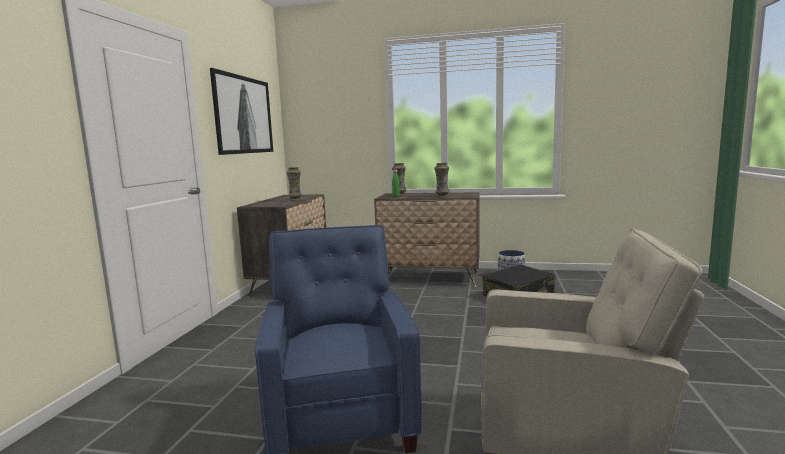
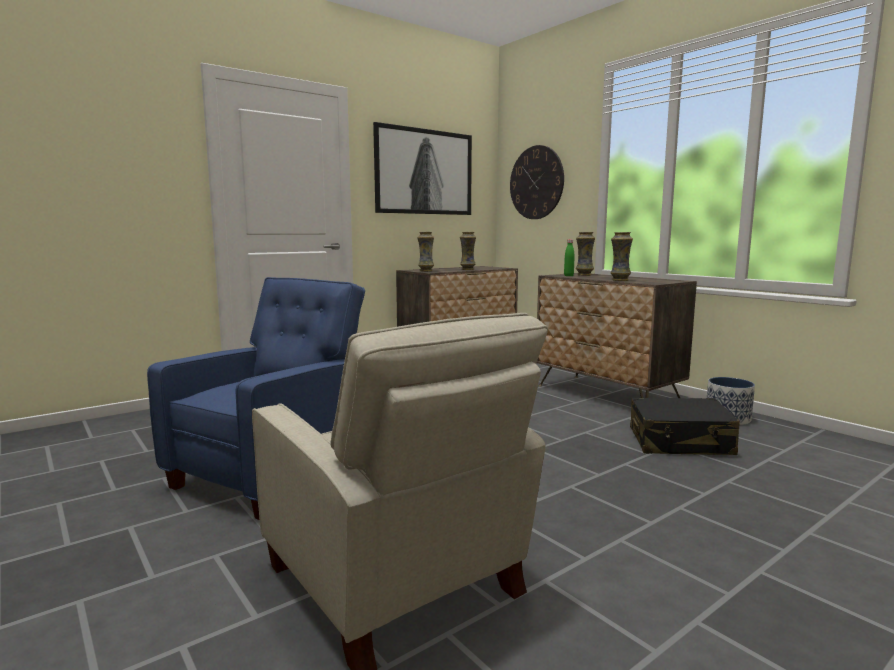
camera: 40 degrees right, 0 degrees up
none -> vase [417,232,434,271]
none -> wall clock [510,145,564,219]

